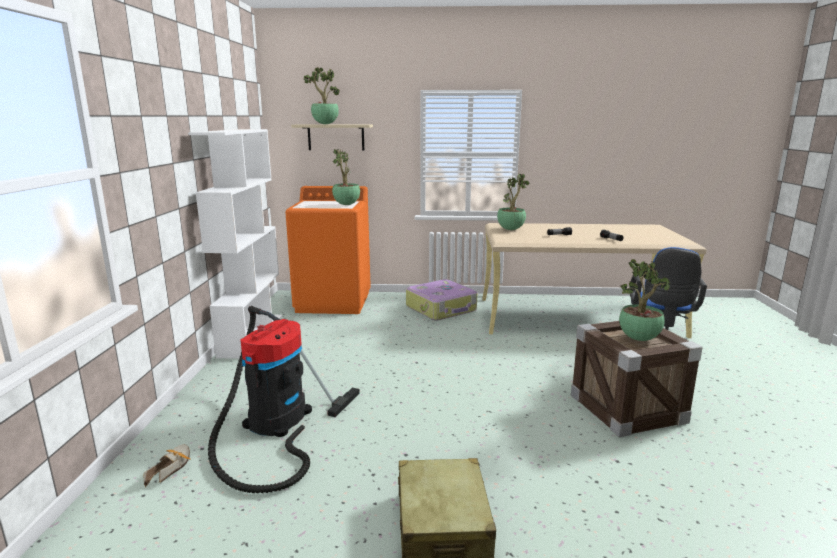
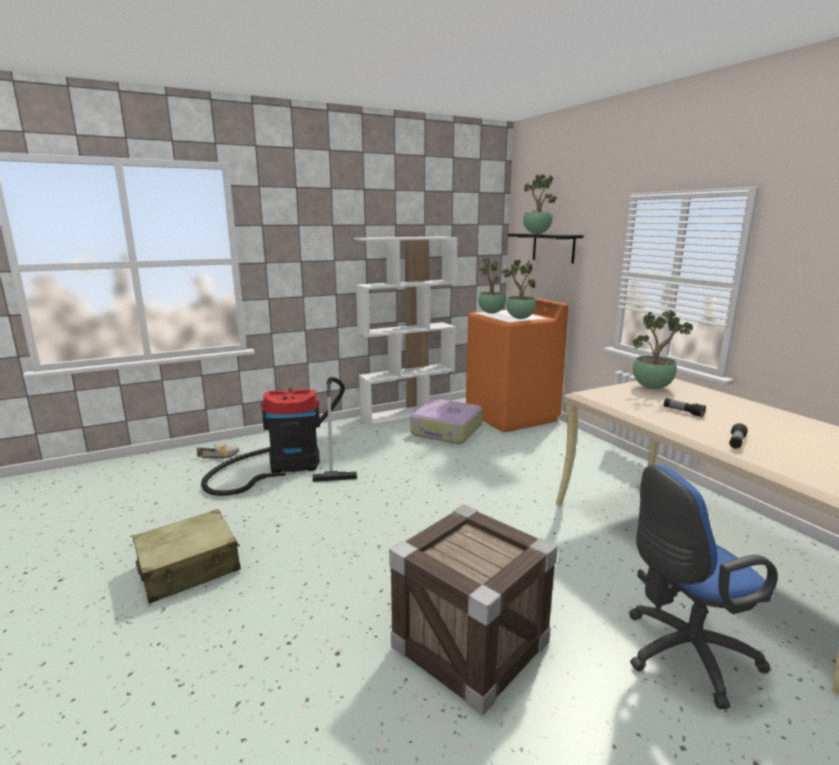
camera: 60 degrees right, 0 degrees up
beige shelf [291,124,373,150] -> black shelf [508,233,584,264]
suitcase [406,279,477,321] -> suitcase moved to [410,399,483,444]
potted plant [619,259,670,341] -> potted plant moved to [478,258,506,314]

